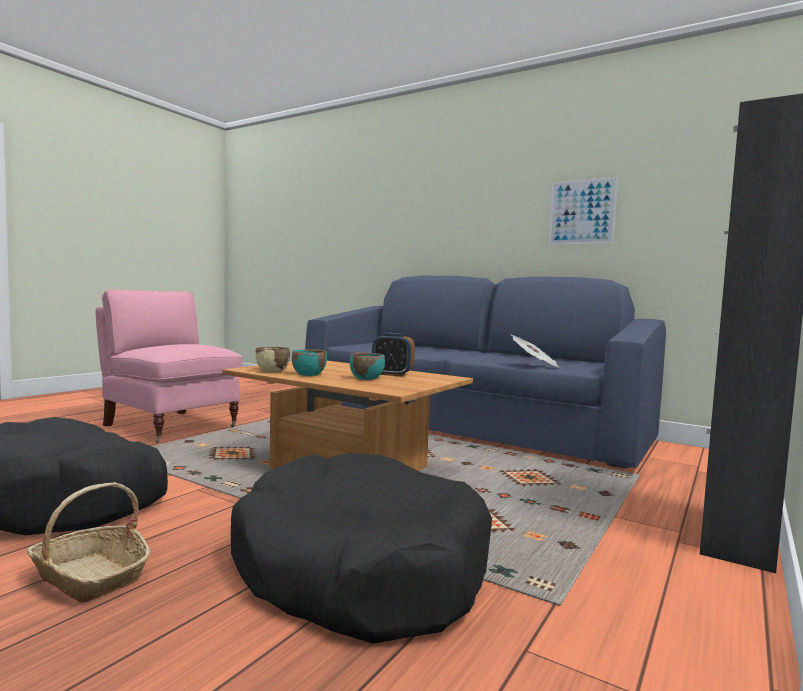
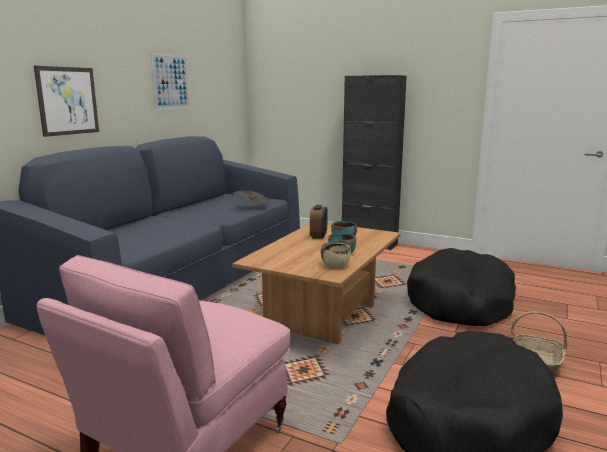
camera: 95 degrees left, 10 degrees up
none -> picture [34,66,99,137]

